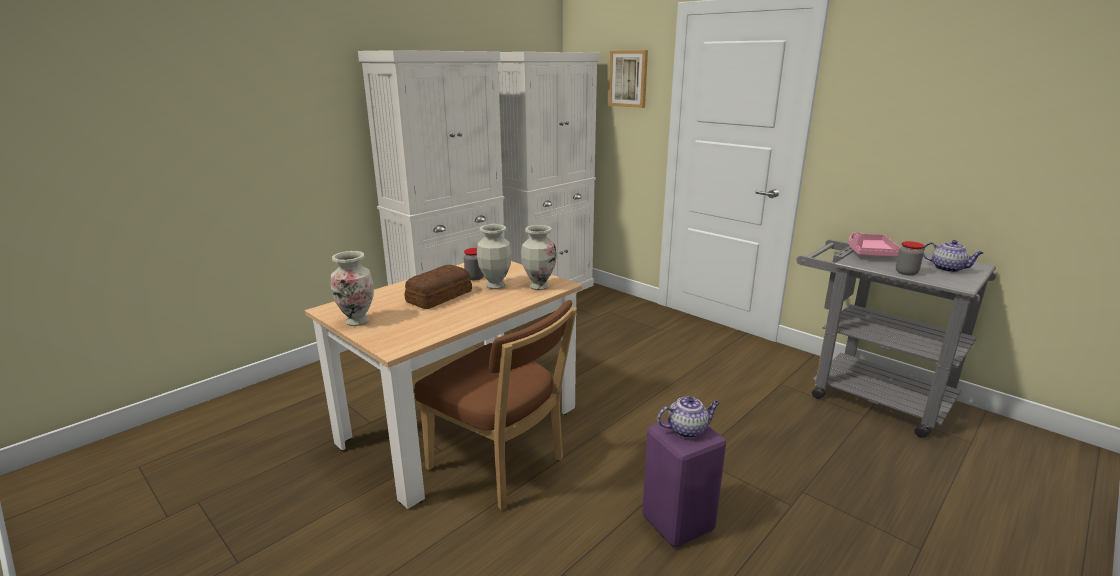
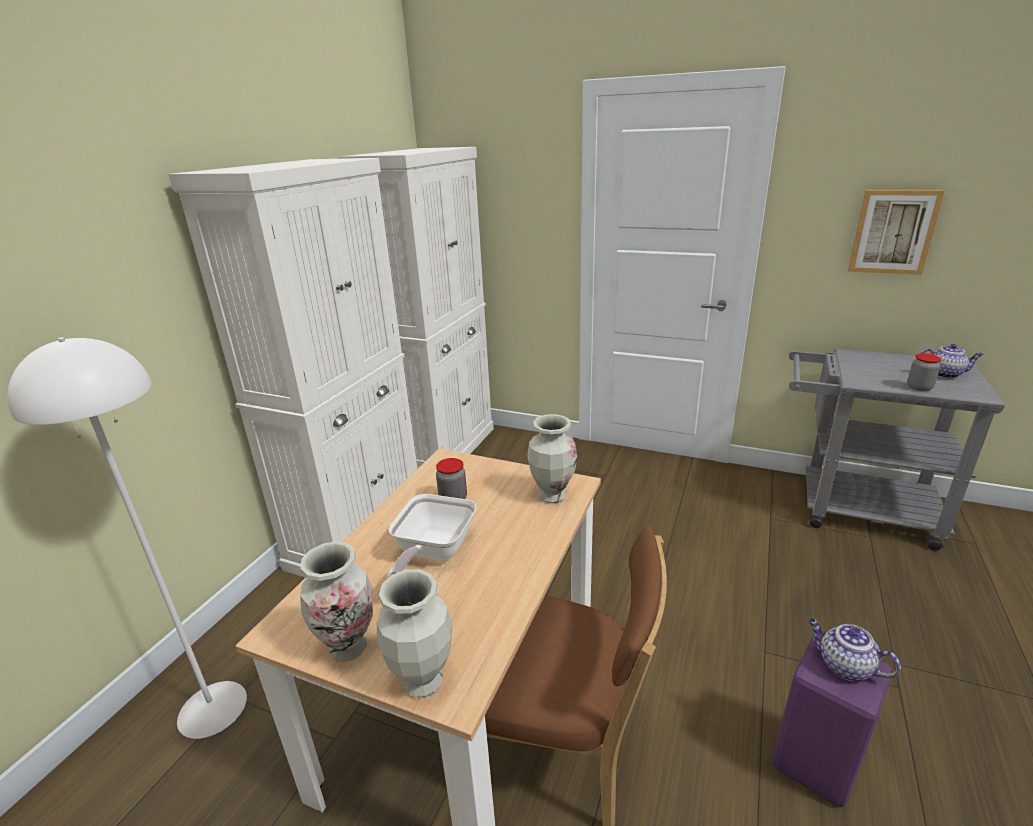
camera: 20 degrees left, 5 degrees up
bread [405,265,472,309] -> frying pan [387,494,476,579]
vase [477,224,512,289] -> vase moved to [377,569,452,697]
picture [609,50,648,108] -> picture moved to [848,190,945,275]
teapot [657,397,720,438] -> teapot turned 105 degrees counterclockwise [808,618,901,681]
pink tray [849,232,900,257] -> none
none -> white floor lamp [7,337,247,739]

